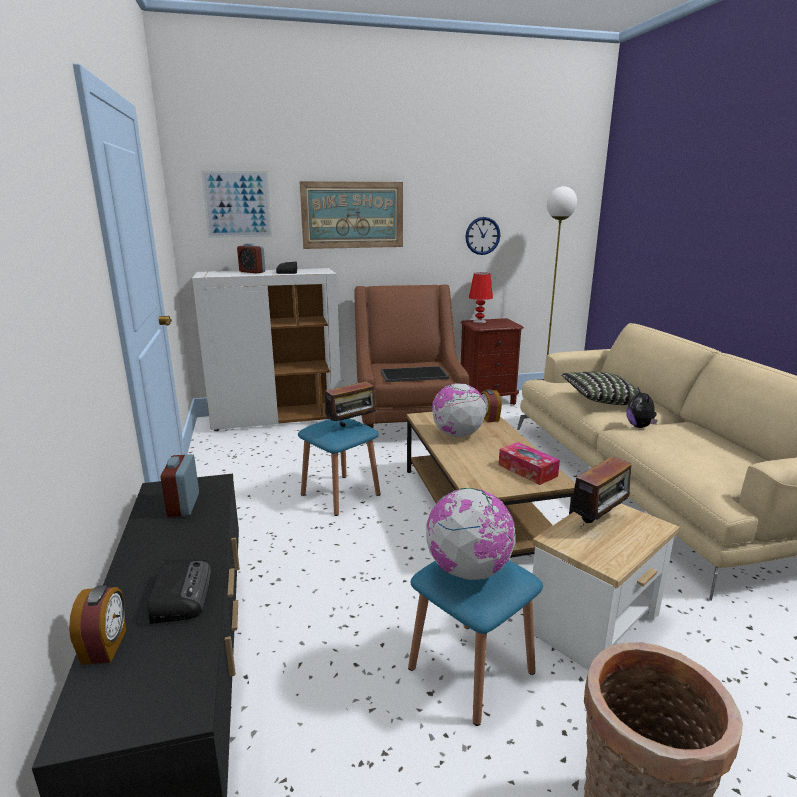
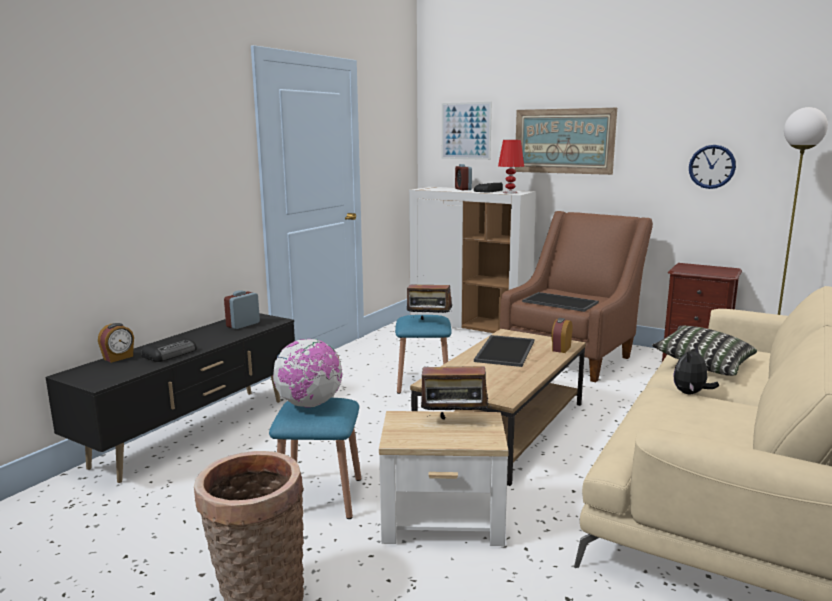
camera: 45 degrees right, 5 degrees down
globe [432,383,486,437] -> tray [474,335,534,367]
red table lamp [469,272,493,323] -> red table lamp moved to [498,140,524,193]
tissue box [499,442,560,485] -> none

